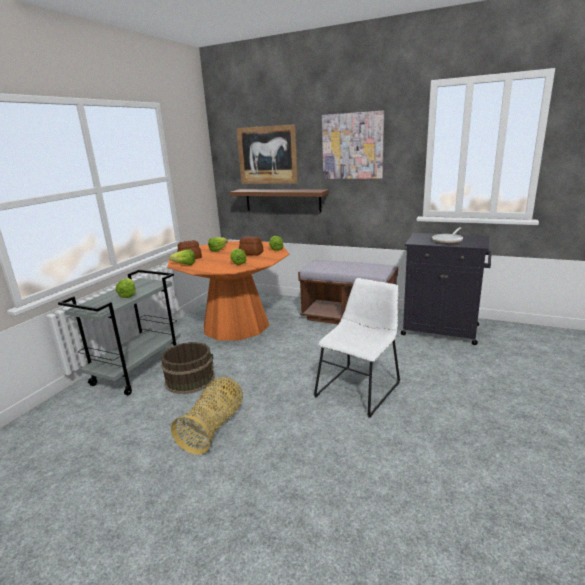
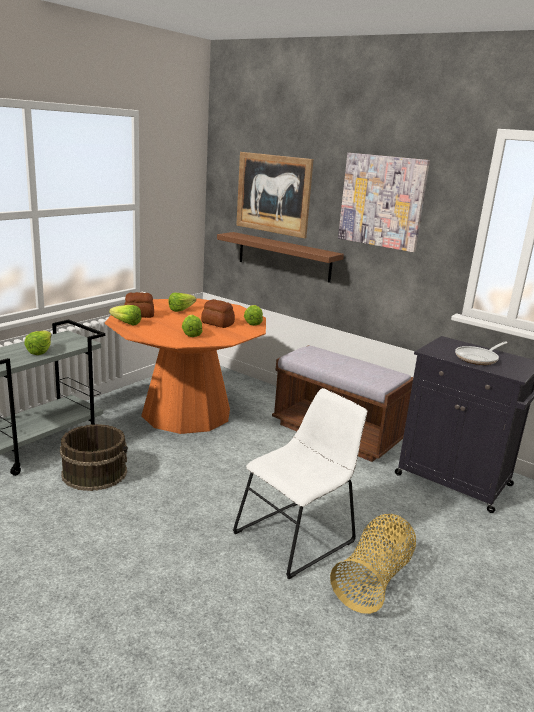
camera: 10 degrees right, 0 degrees up
basket [171,377,243,455] -> basket moved to [330,514,416,614]

